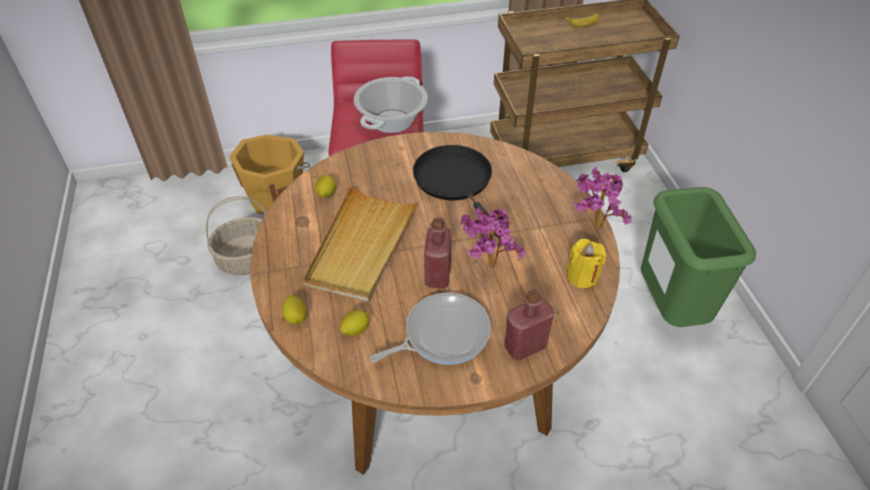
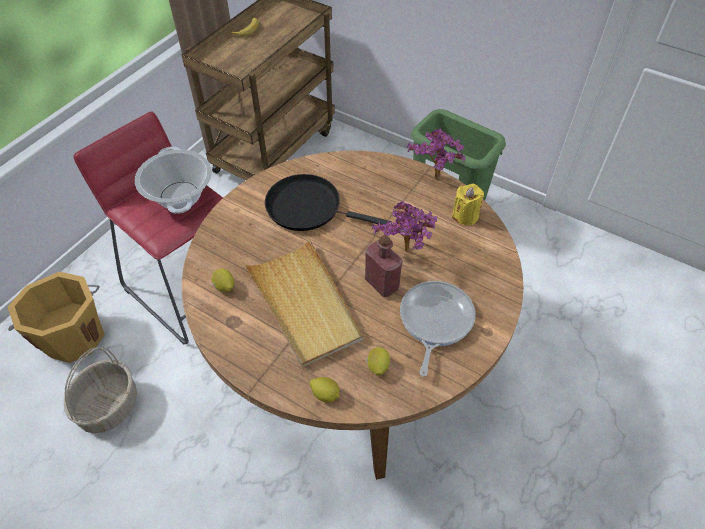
camera: 45 degrees left, 5 degrees up
red bottle [504,289,554,361] -> none

